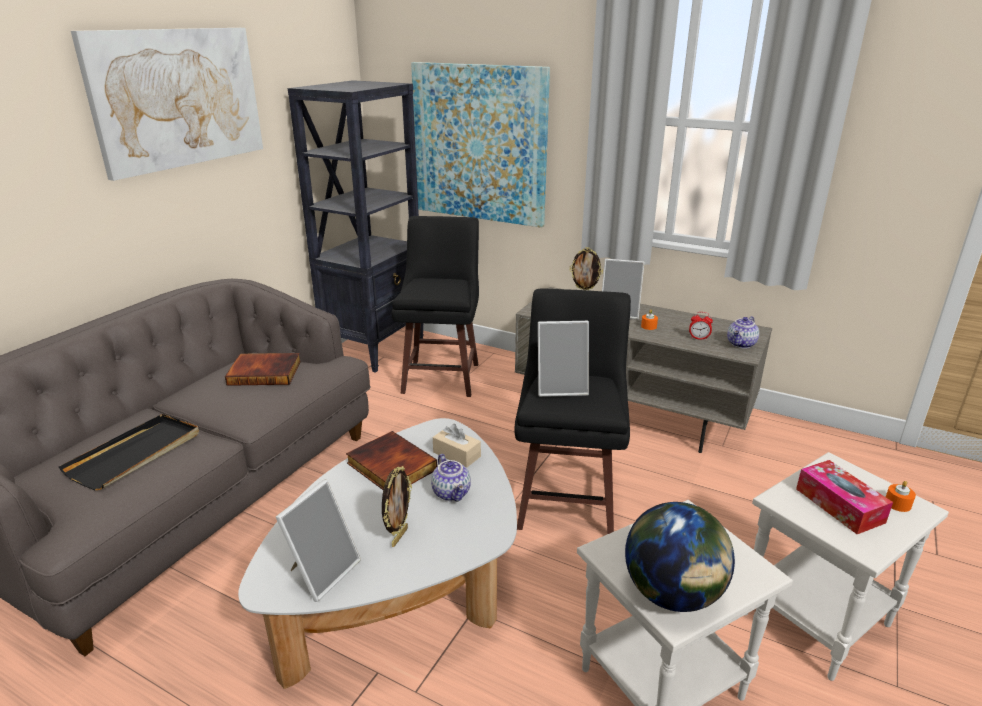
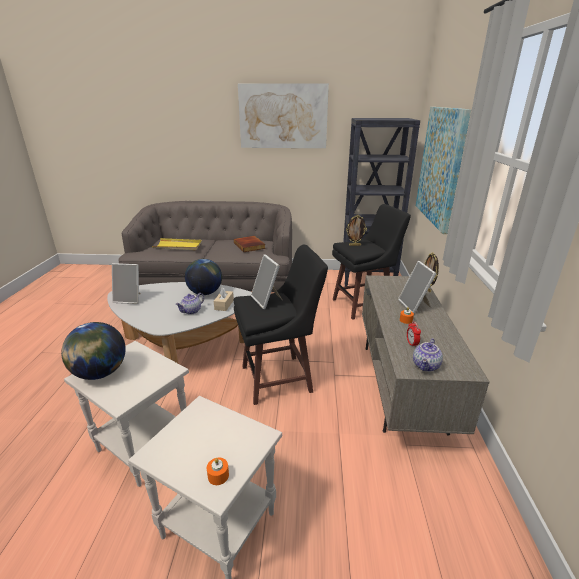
camera: 65 degrees right, 0 degrees up
black tray [59,414,199,490] -> yellow tray [152,238,202,250]
book [346,431,437,490] -> globe [185,259,222,295]
picture frame [382,466,412,547] -> picture frame moved to [346,215,367,246]
teapot [727,316,759,349] -> teapot turned 75 degrees counterclockwise [413,338,443,372]
tissue box [796,460,893,534] -> none

